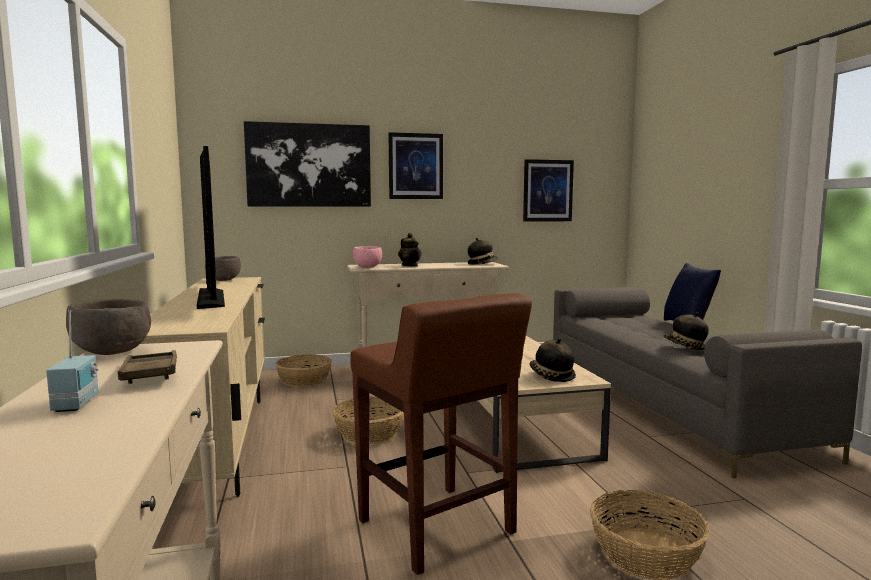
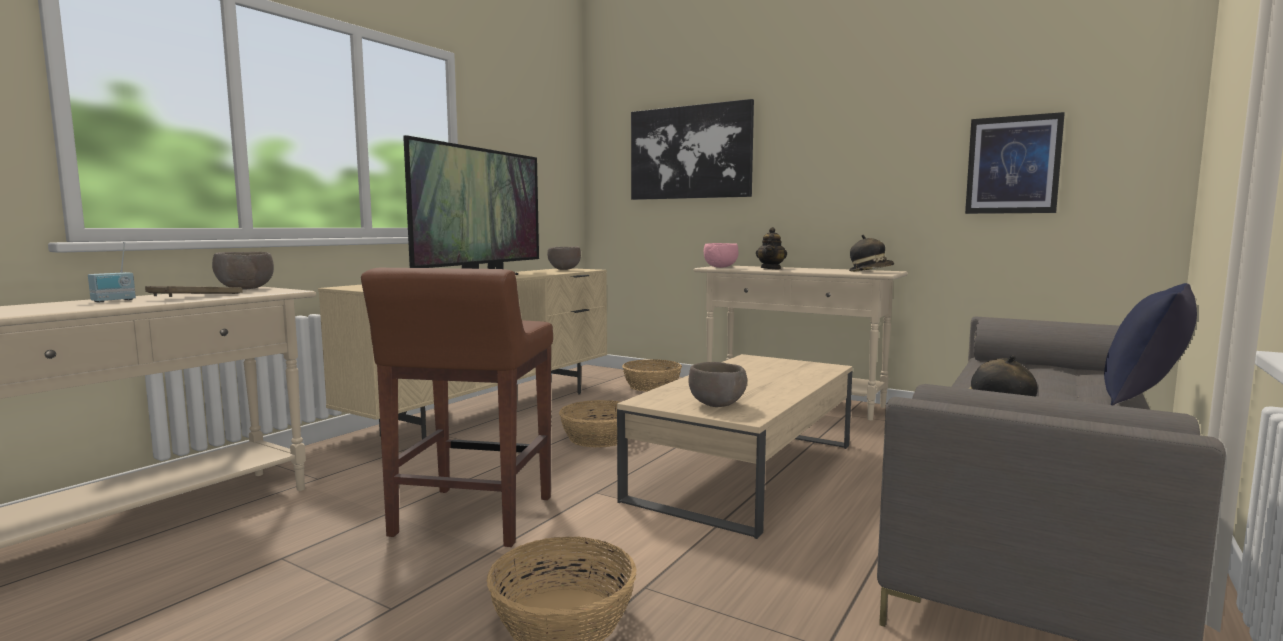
camera: 45 degrees right, 0 degrees up
picture [389,132,443,199] -> none
hat [530,338,576,382] -> brown bowl [689,362,747,407]

